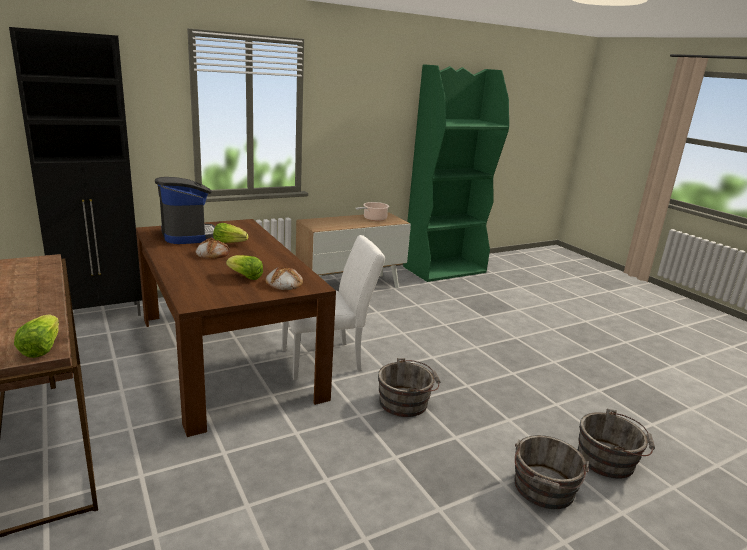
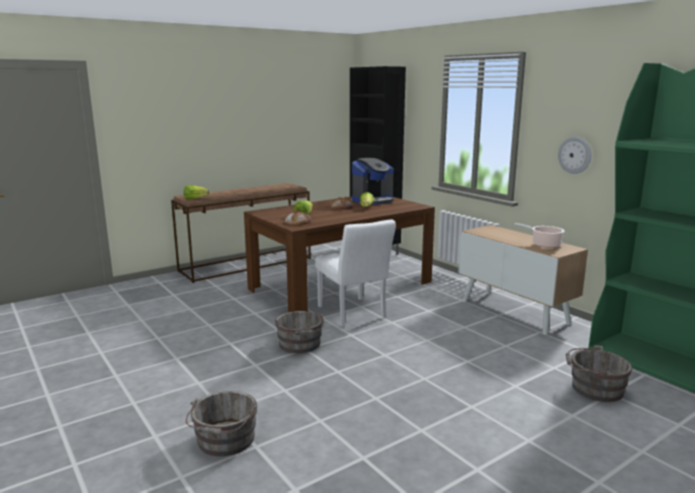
camera: 85 degrees right, 5 degrees down
grey bucket [515,435,589,509] -> grey bucket moved to [566,345,632,402]
none -> wall clock [558,137,591,174]

